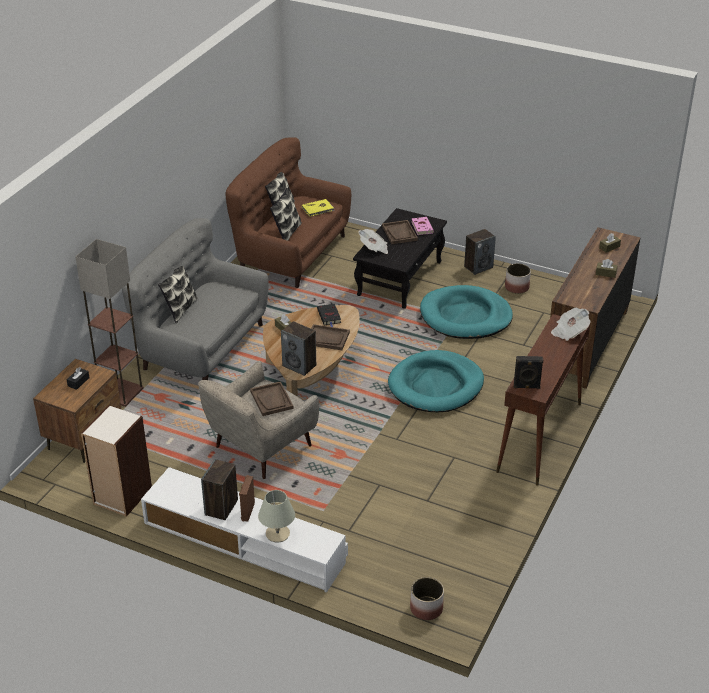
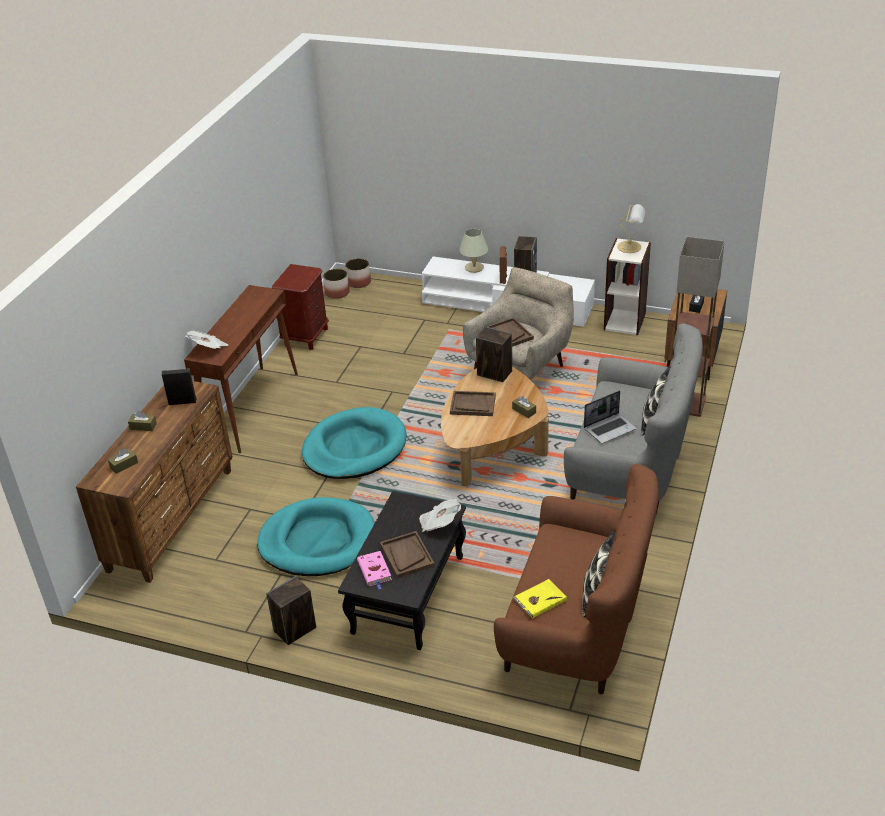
camera: 175 degrees right, 0 degrees up
pillow [270,188,302,241] -> none
black book [317,304,341,327] -> none
planter [505,263,531,294] -> planter moved to [323,269,349,299]
black speaker [514,356,543,389] -> black speaker moved to [162,368,197,405]
none -> brown nightstand [272,264,329,350]
none -> laptop [584,391,637,444]
none -> table lamp [617,204,645,253]

